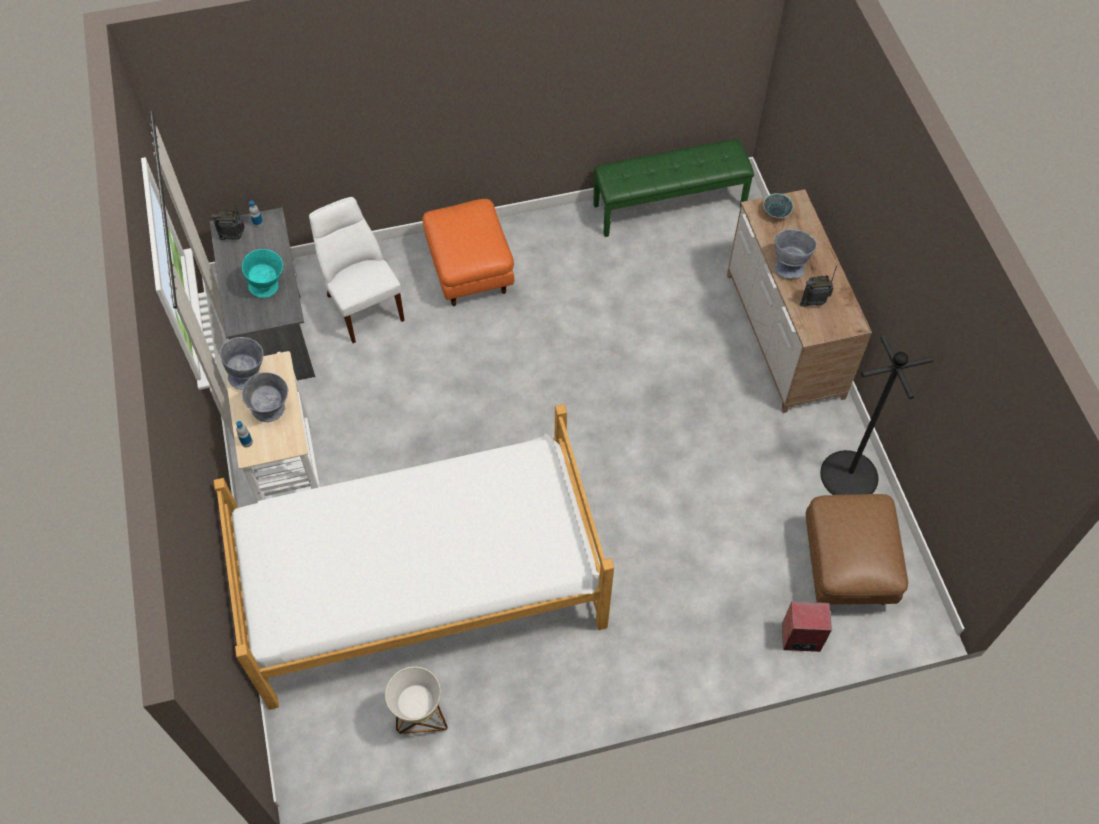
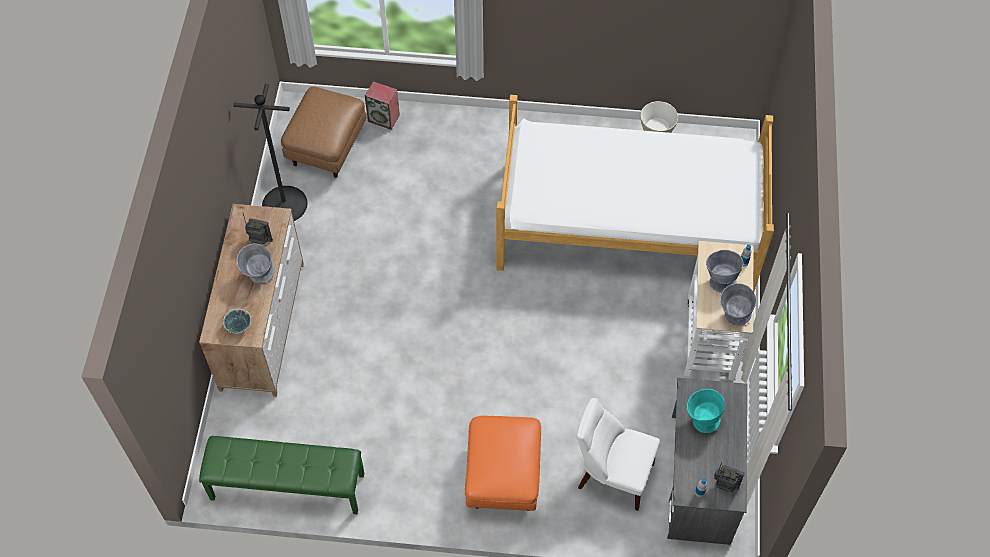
camera: 160 degrees left, 0 degrees up
white chair [309,197,405,343] -> white chair turned 120 degrees clockwise [577,398,660,511]

